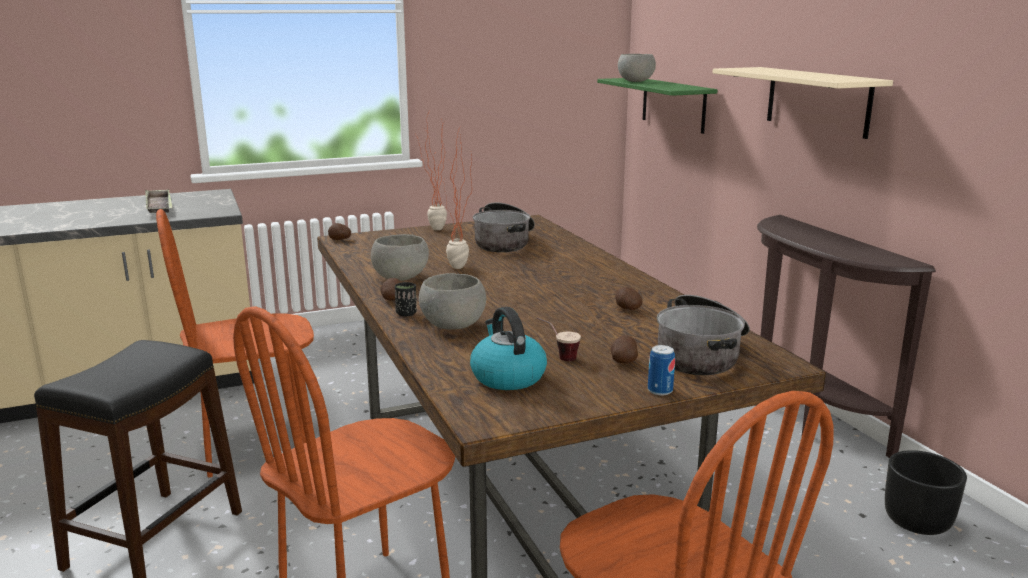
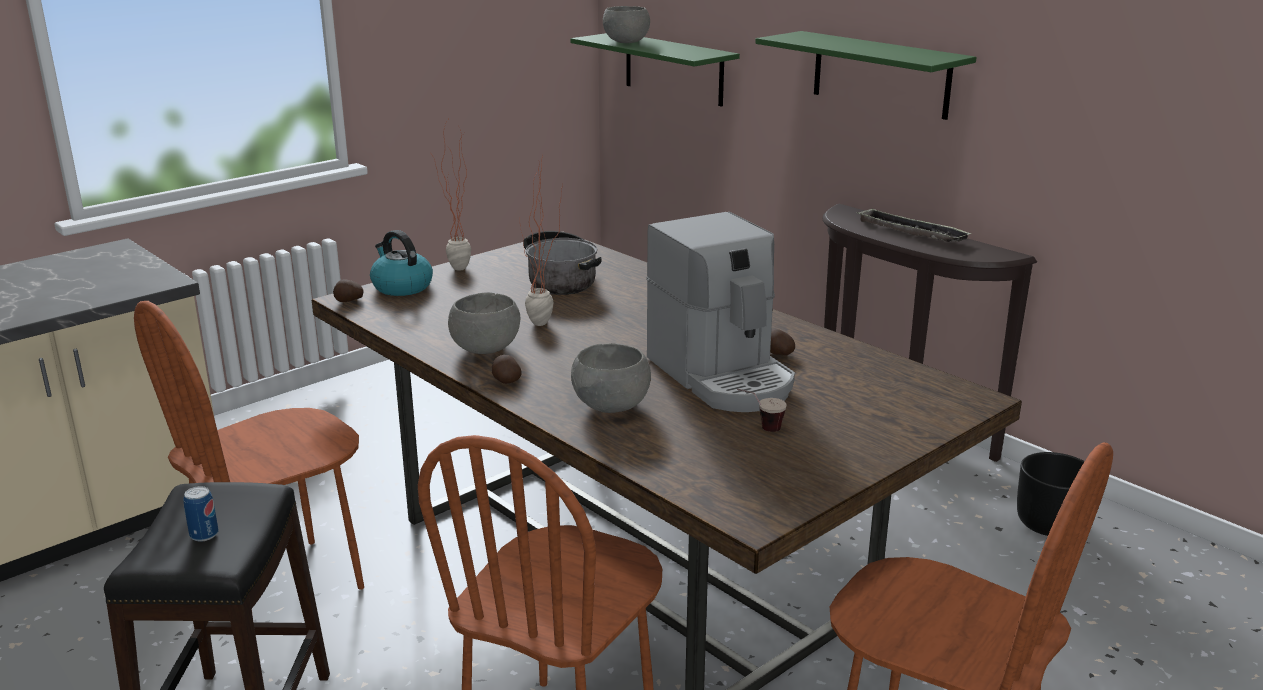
camera: 20 degrees left, 5 degrees up
tray [145,189,173,213] -> tray moved to [857,208,972,242]
black cup [395,282,417,316] -> none
kettle [470,307,547,390] -> kettle moved to [370,230,433,296]
potato [610,335,638,363] -> none
can [648,345,675,396] -> can moved to [183,486,218,542]
cooking pot [657,295,750,375] -> none
beige shelf [712,67,893,139] -> green shelf [755,31,977,120]
none -> coffee machine [646,212,795,412]

